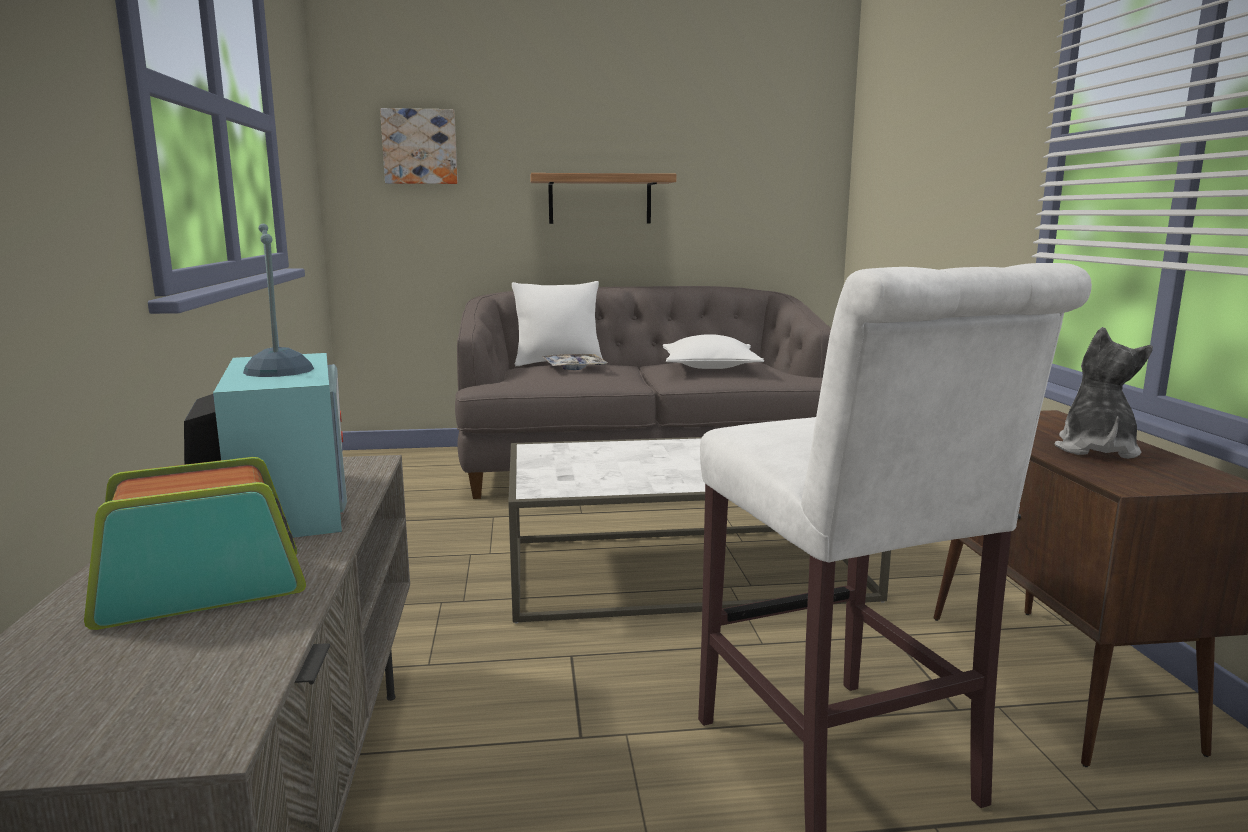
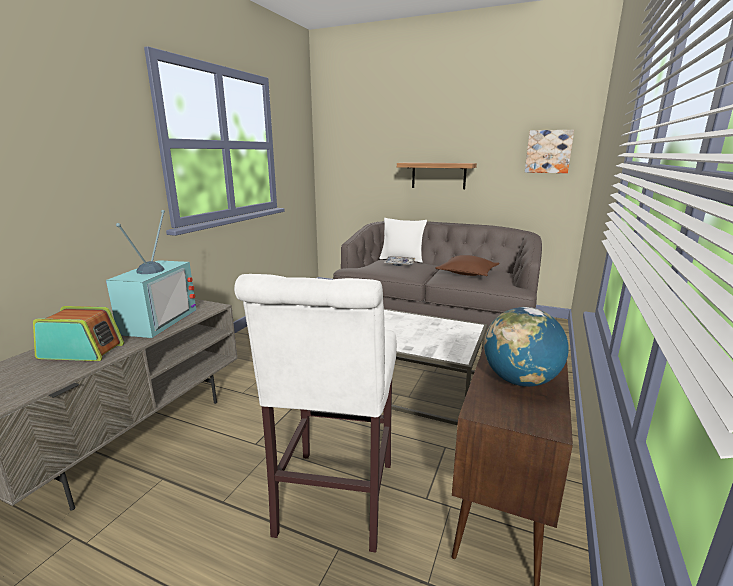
camera: 30 degrees right, 5 degrees up
picture [380,108,458,184] -> picture moved to [525,130,574,173]
white pillow [663,334,764,369] -> brown pillow [435,255,499,276]
plush toy [1055,327,1153,459] -> globe [484,307,569,387]

